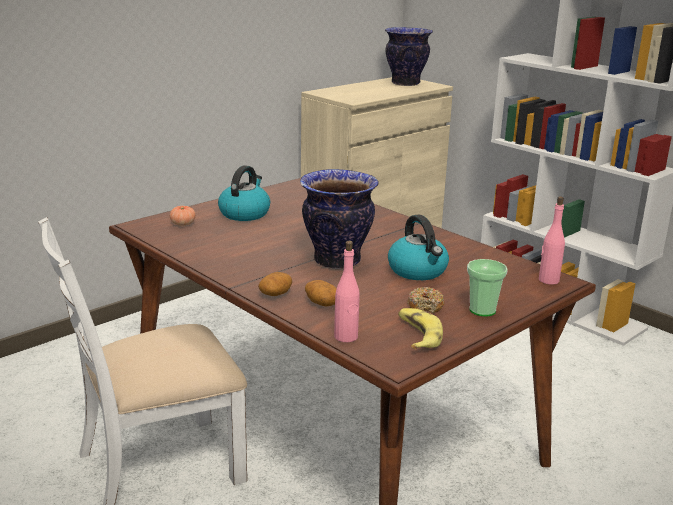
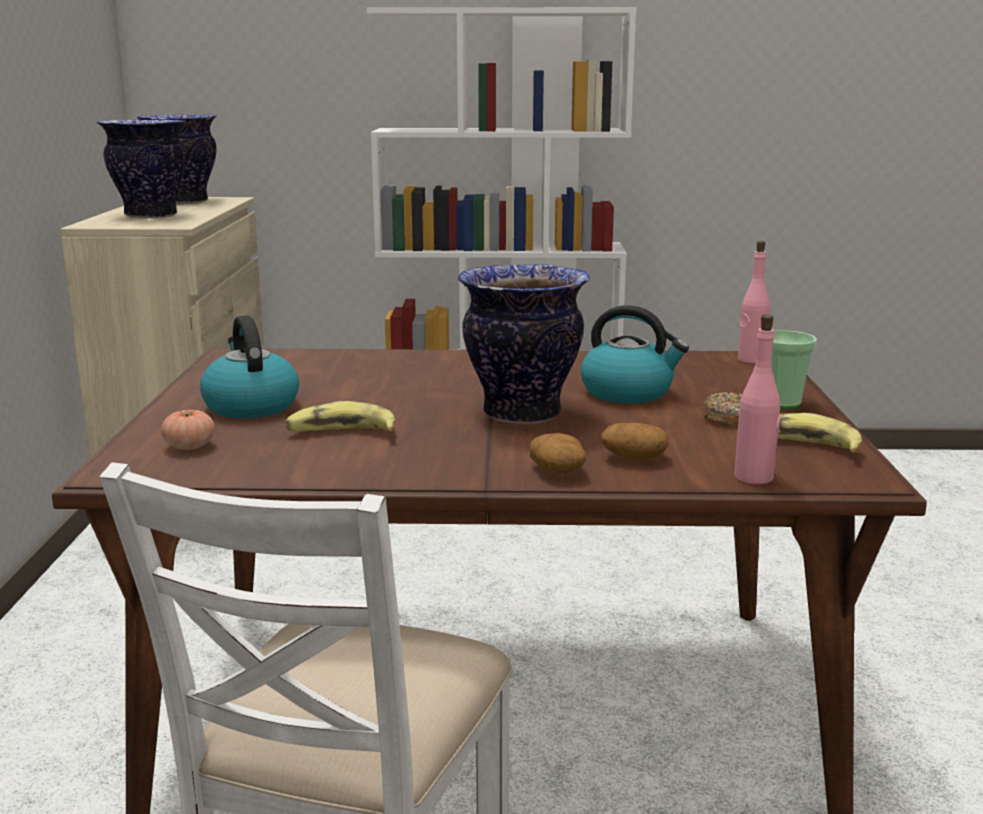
camera: 45 degrees left, 5 degrees down
none -> vase [97,120,186,218]
none -> banana [285,401,395,432]

